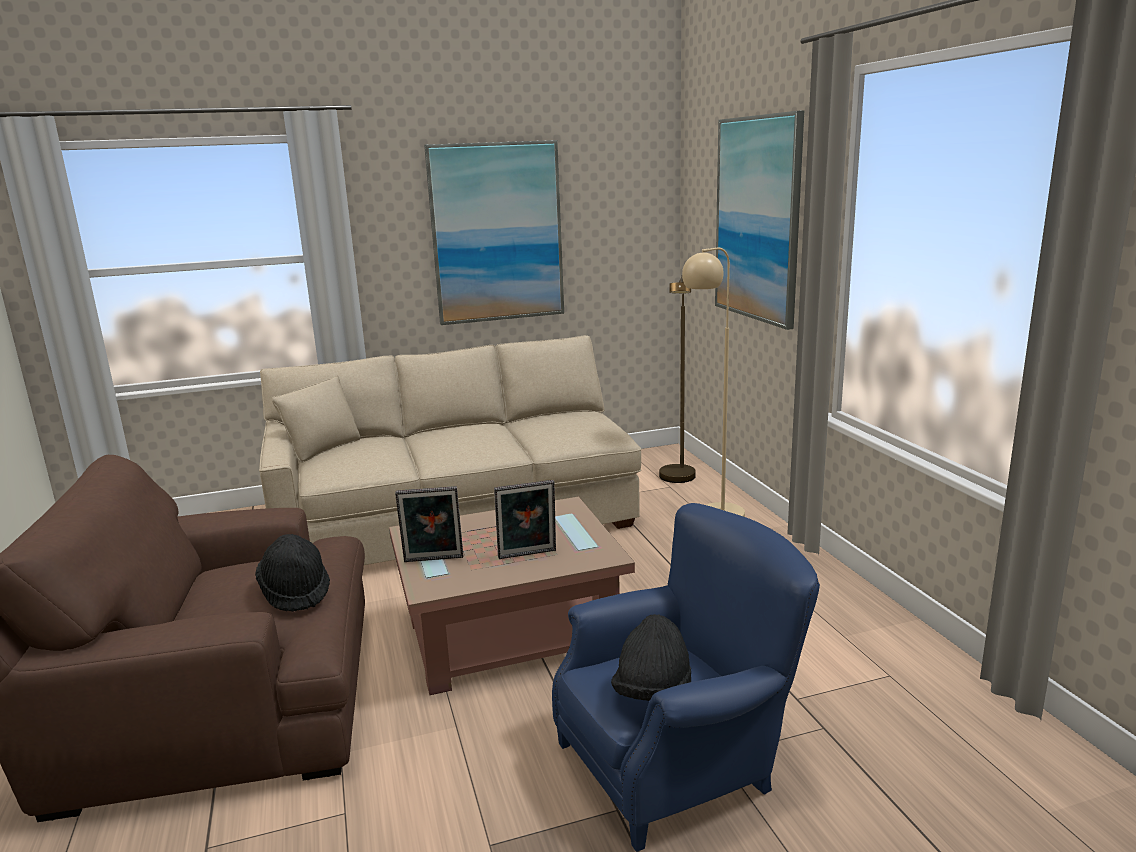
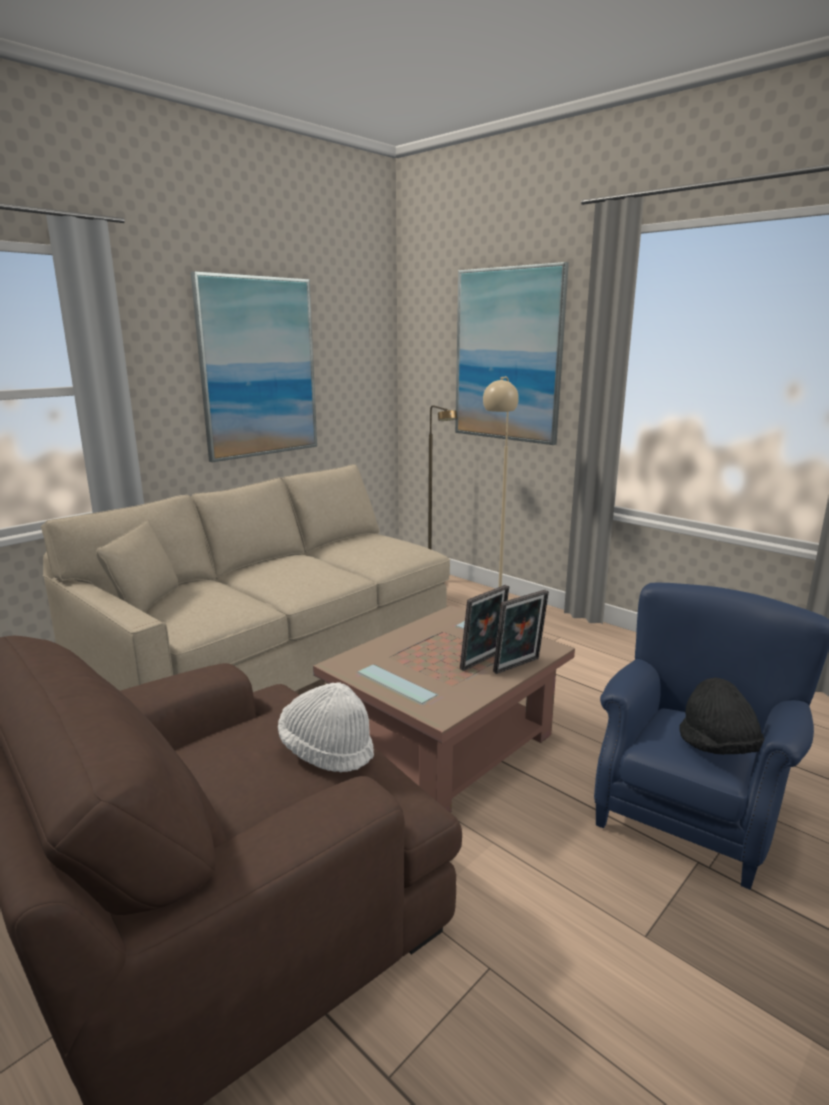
camera: 30 degrees left, 0 degrees up
black hat [255,534,330,612] -> white hat [278,683,374,772]
picture frame [395,486,463,562] -> picture frame moved to [493,590,549,674]

